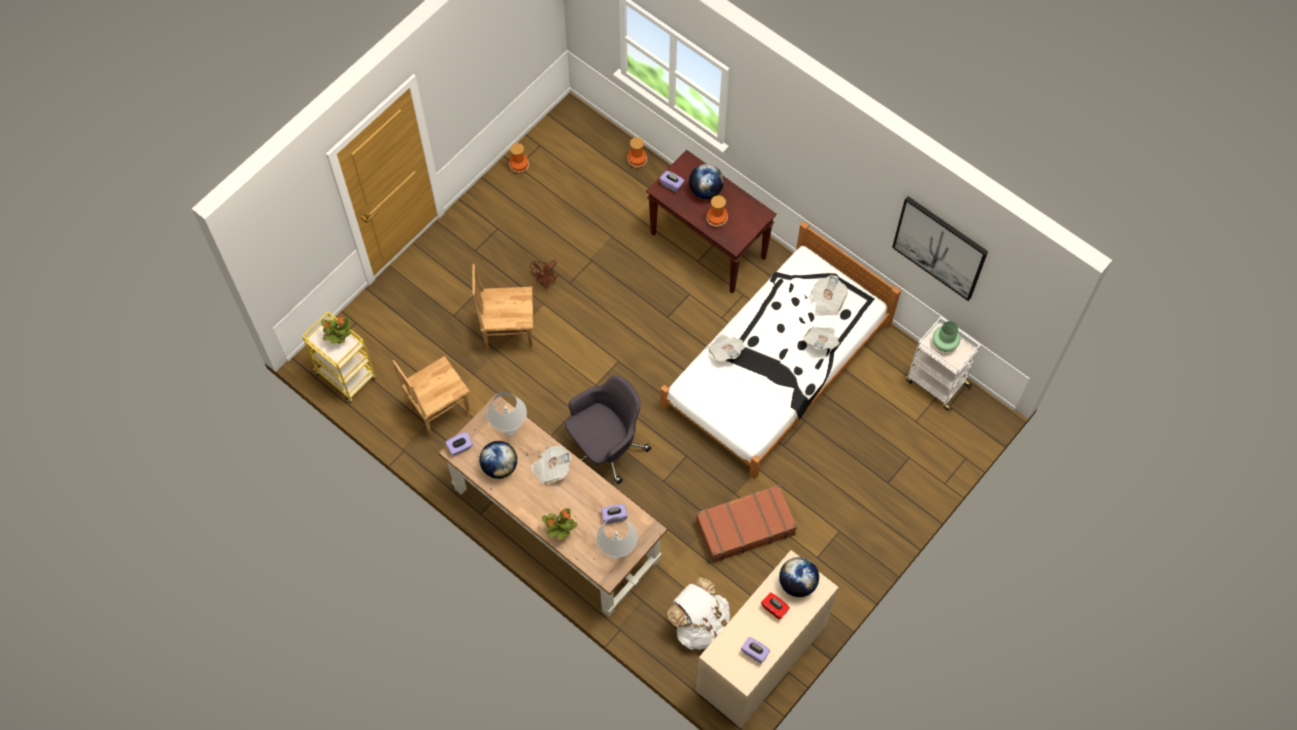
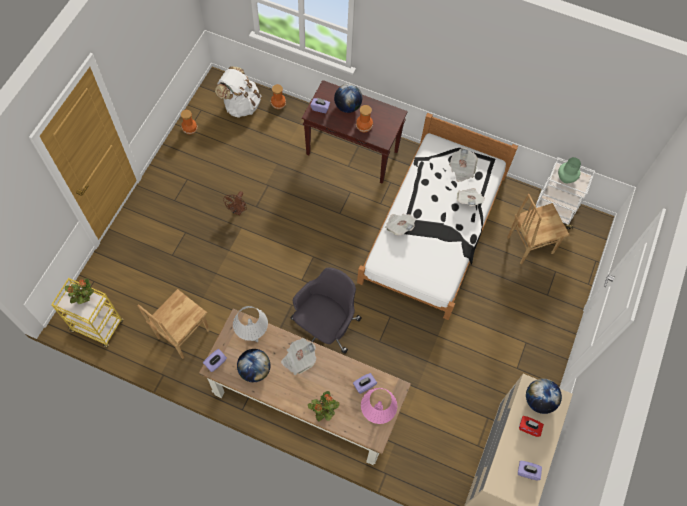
camera: 20 degrees left, 0 degrees up
brown chair [473,264,533,353] -> brown chair moved to [507,194,570,264]
white table lamp [596,517,638,559] -> pink table lamp [361,388,397,424]
white backpack [667,577,730,650] -> white backpack moved to [215,66,261,118]
brown suitcase [696,485,797,563] -> none
picture [892,196,988,301] -> none

